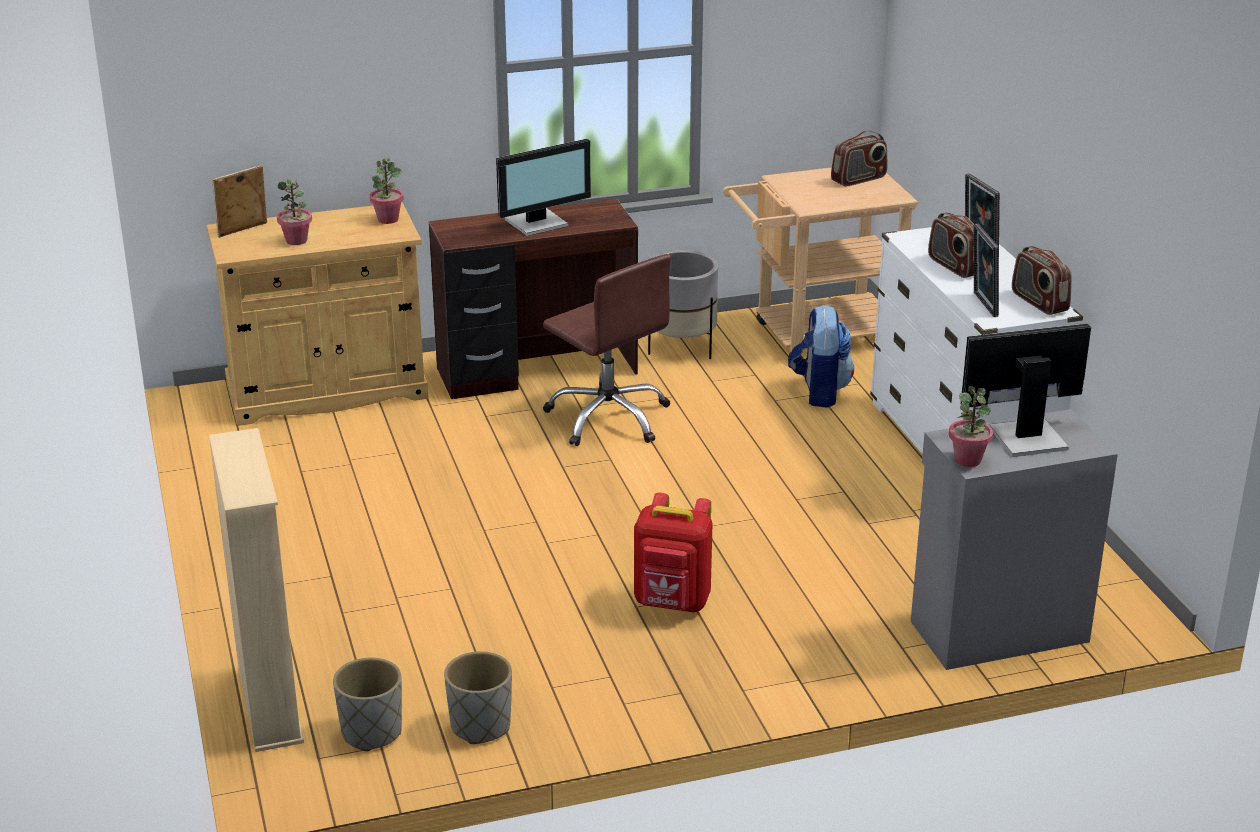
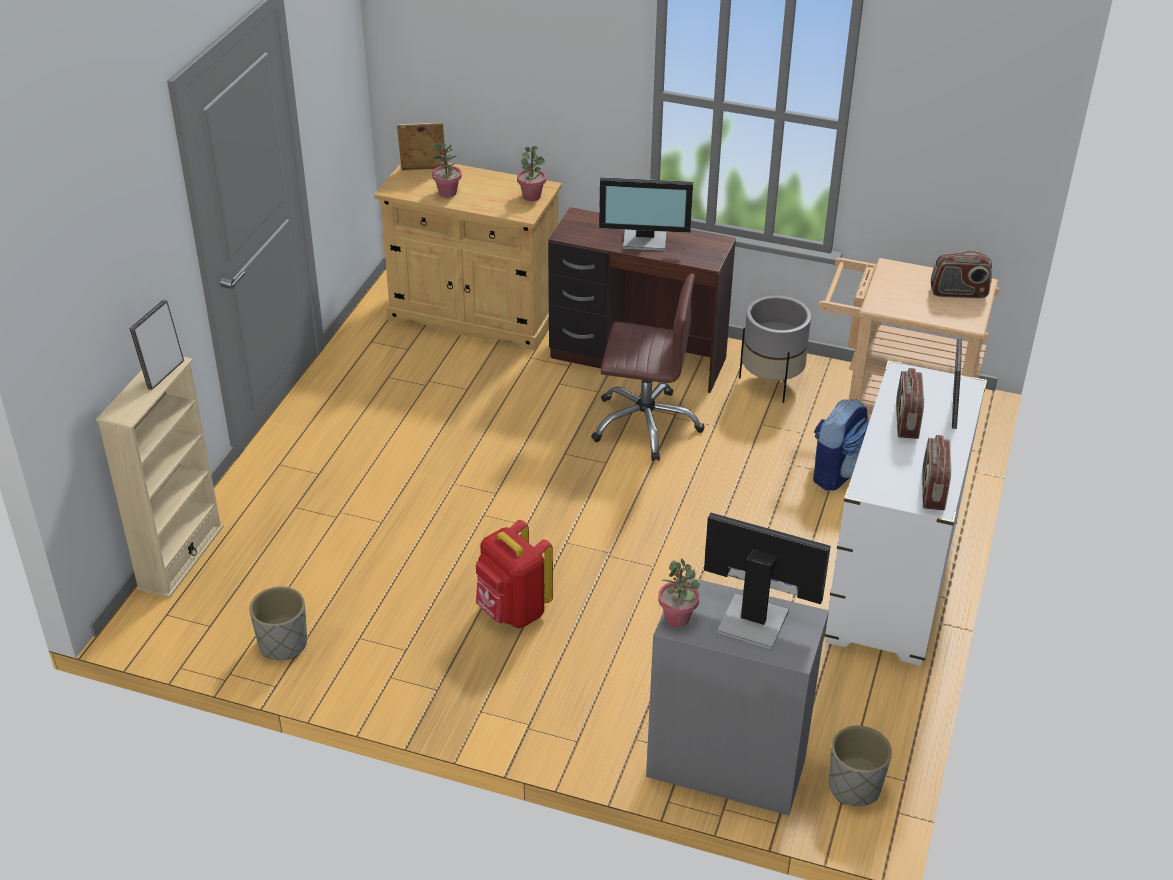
camera: 35 degrees right, 10 degrees up
grey planter [333,657,402,751] -> grey planter moved to [829,726,892,806]
brown office chair [543,254,671,446] -> brown office chair turned 75 degrees counterclockwise [591,273,705,461]
picture frame [973,224,999,317] -> picture frame moved to [129,300,184,390]

